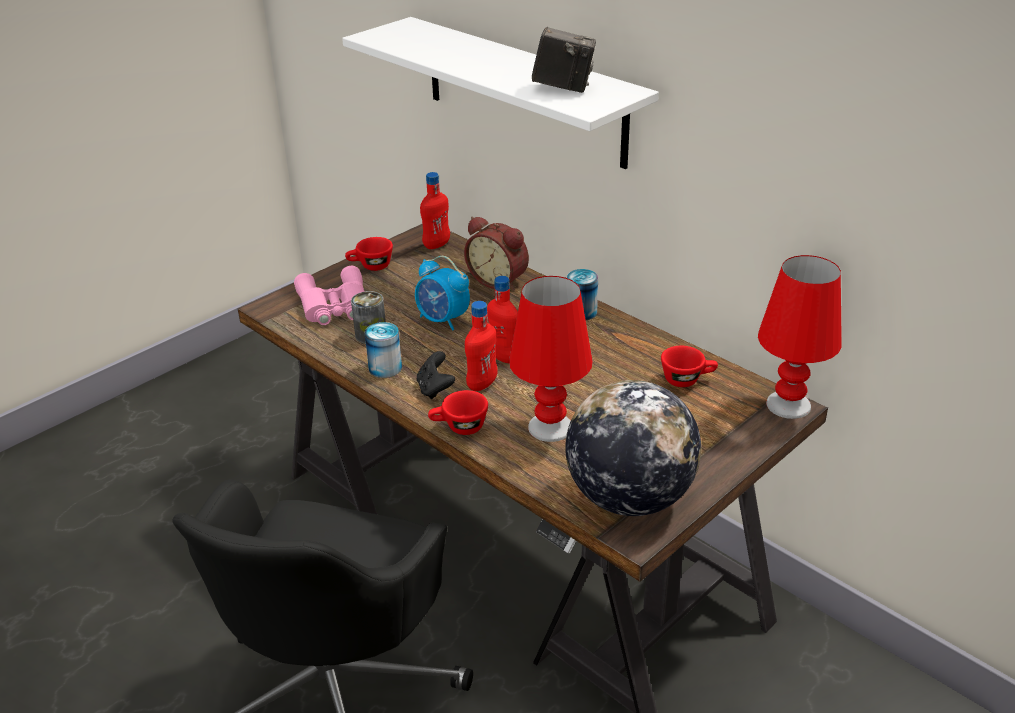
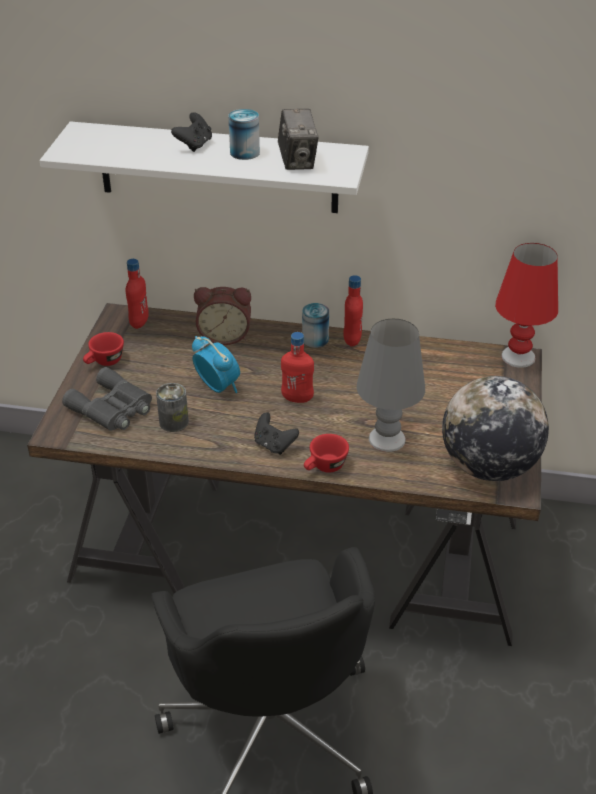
camera: 35 degrees left, 5 degrees up
pink binoculars [294,266,365,325] -> grey binoculars [62,367,152,431]
can [365,322,402,378] -> can moved to [228,109,260,160]
alarm clock [415,256,470,331] -> alarm clock turned 135 degrees counterclockwise [192,336,240,393]
red bottle [465,301,498,391] -> red bottle moved to [343,275,363,347]
red table lamp [509,276,593,442] -> grey table lamp [357,319,425,452]
camera [532,27,596,93] -> camera turned 105 degrees clockwise [278,109,319,170]
red cup [661,346,718,387] -> none
none -> black game controller [171,112,212,152]

